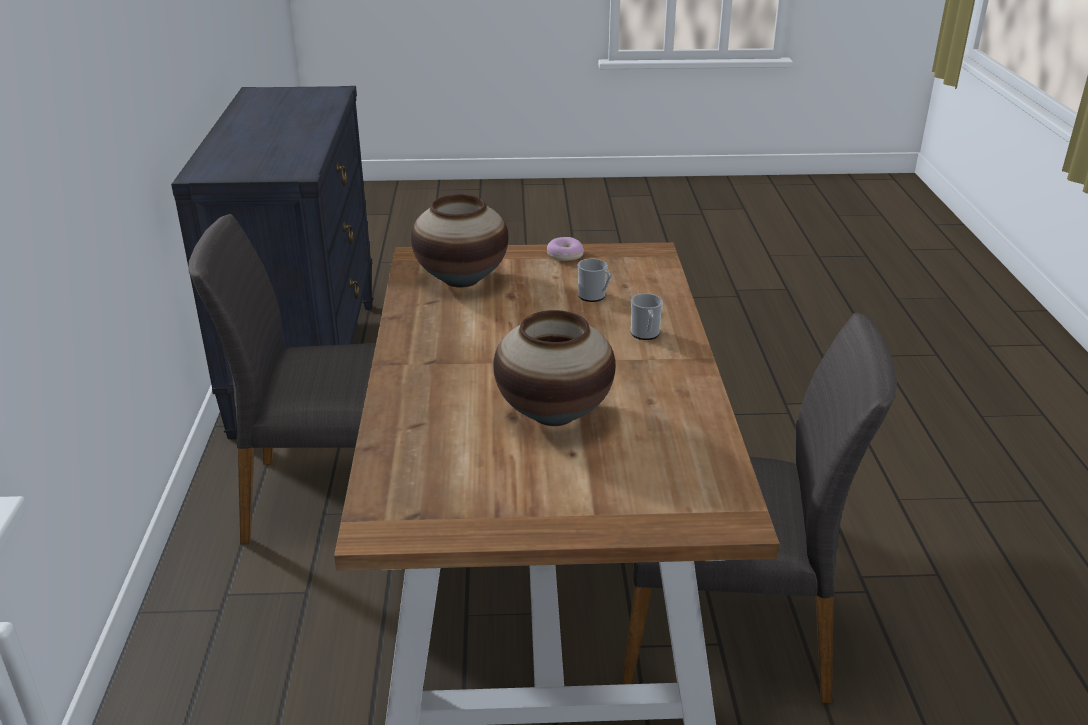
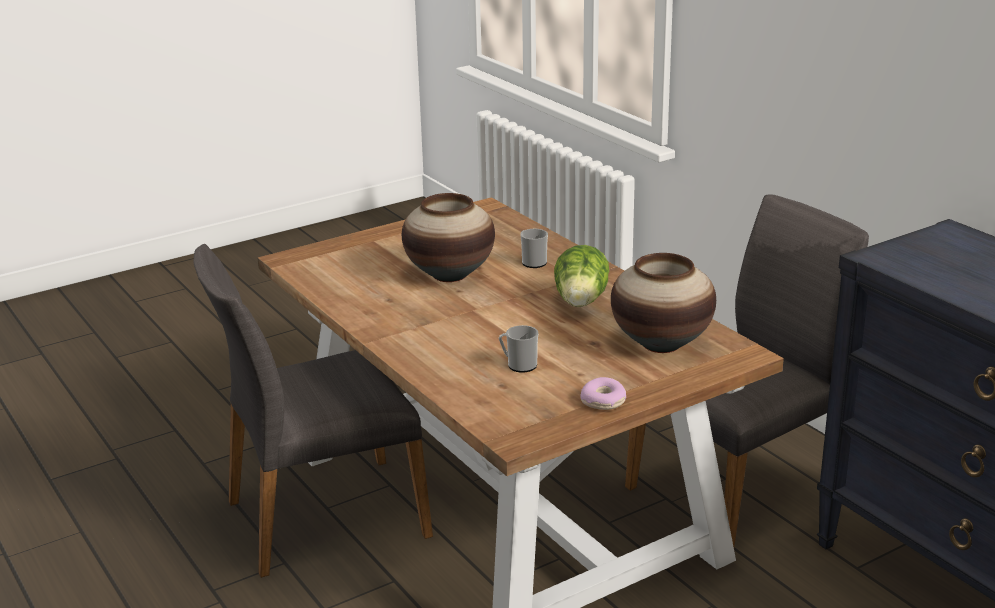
camera: 150 degrees right, 5 degrees down
mug [631,293,663,340] -> mug moved to [520,229,548,268]
none -> lettuce [554,245,609,307]

